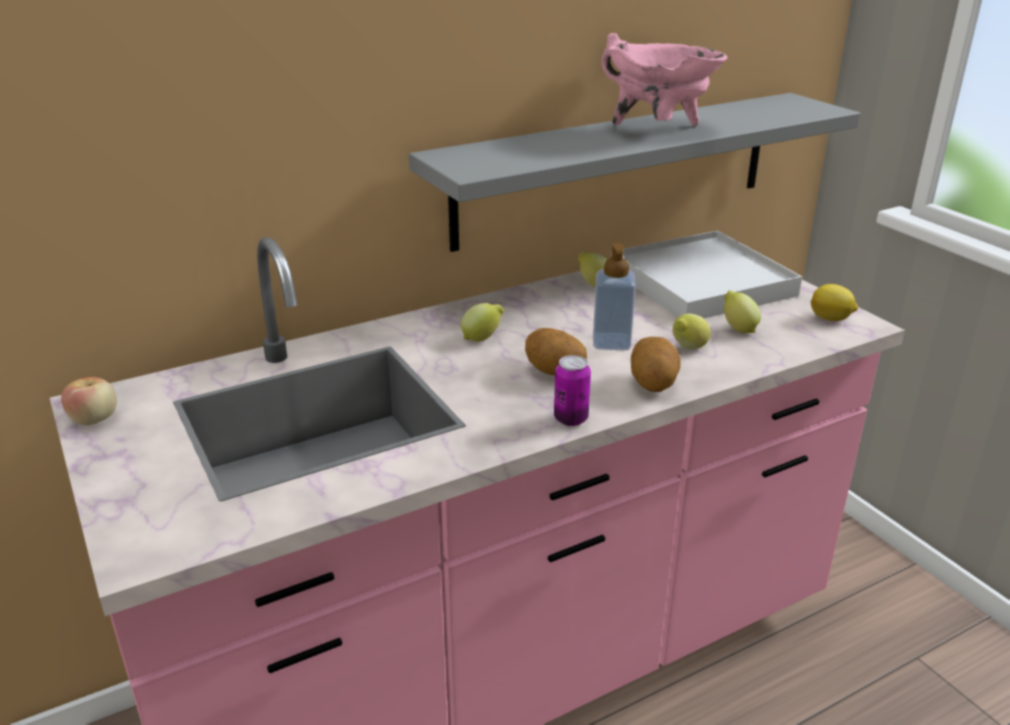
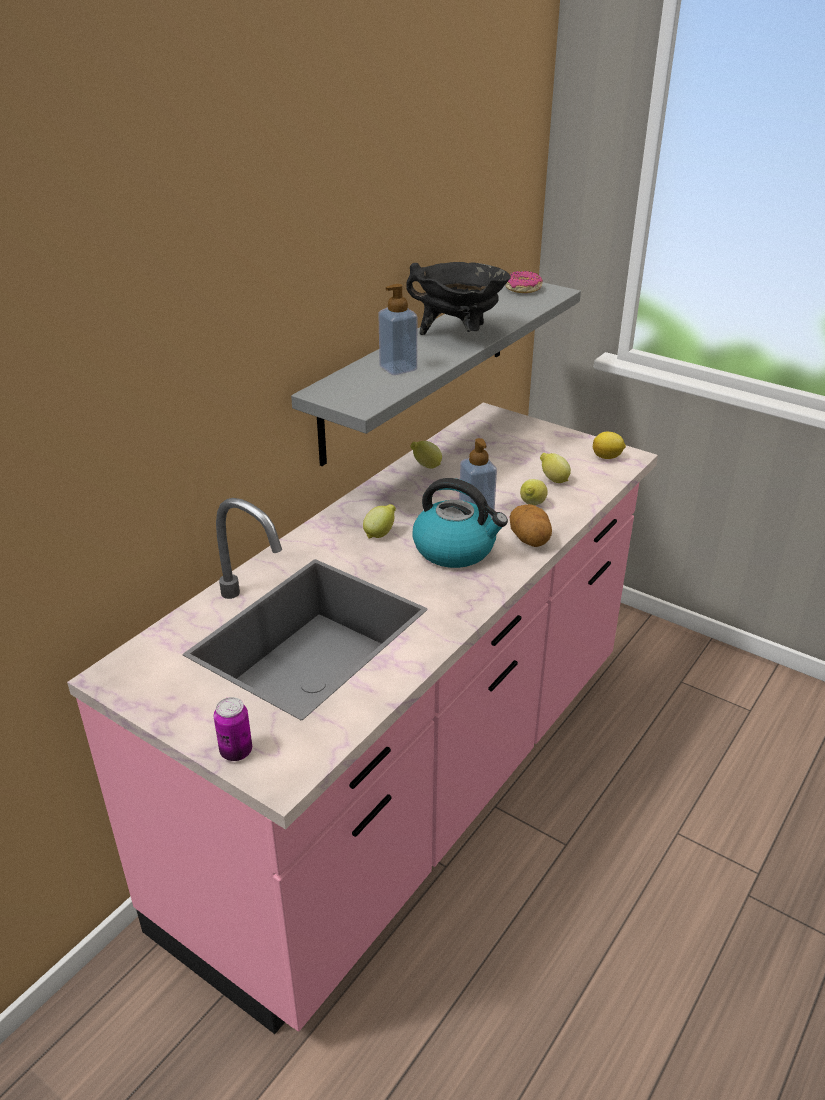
camera: 25 degrees left, 5 degrees up
apple [61,377,117,425] -> none
potato [525,328,587,375] -> kettle [412,478,508,568]
can [554,355,591,426] -> can moved to [214,697,252,761]
pink cooking pot [601,33,728,125] -> black cooking pot [406,262,511,335]
white tray [611,231,802,318] -> none
none -> soap dispenser [378,284,417,375]
none -> donut [505,271,543,293]

